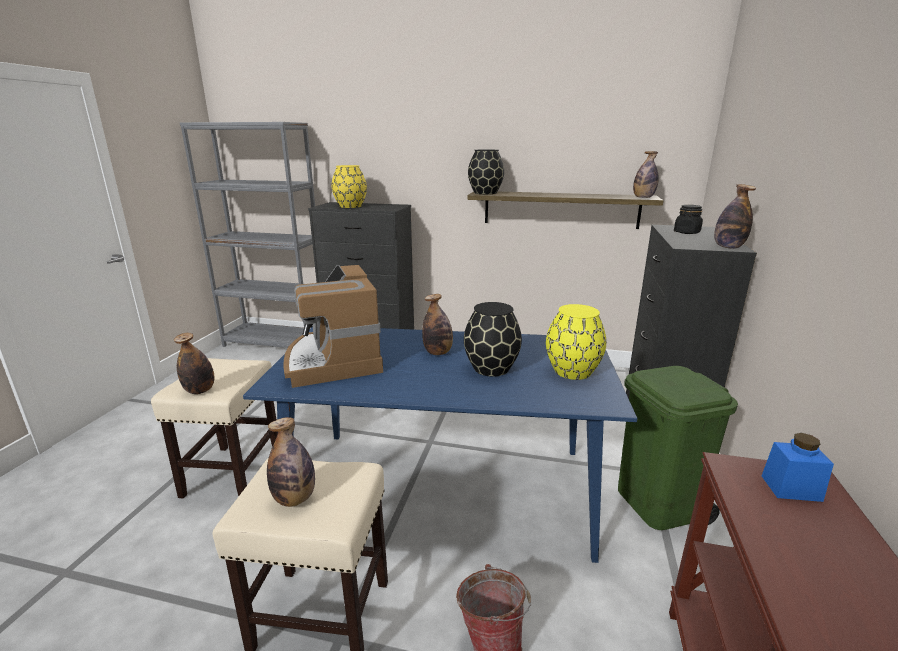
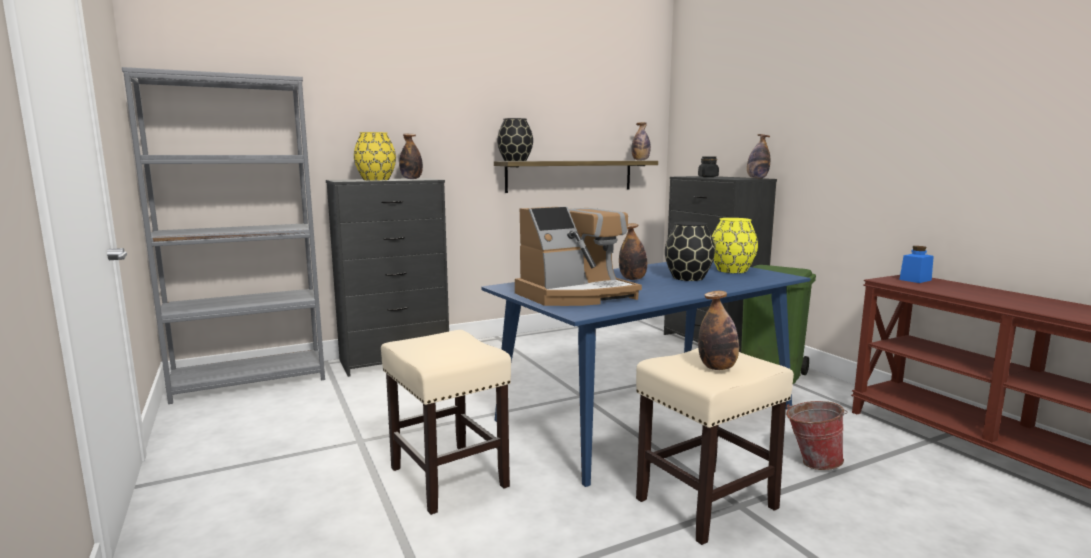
camera: 40 degrees left, 10 degrees down
bottle [174,333,214,394] -> bottle moved to [399,133,423,179]
coffee machine [283,265,383,388] -> coffee machine turned 60 degrees counterclockwise [515,207,642,306]

